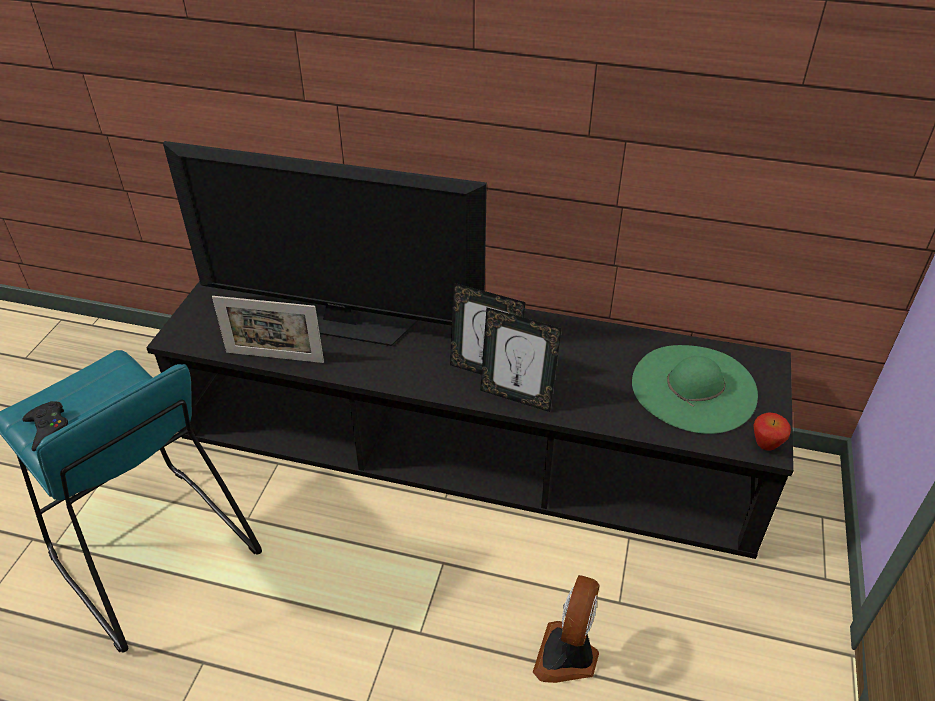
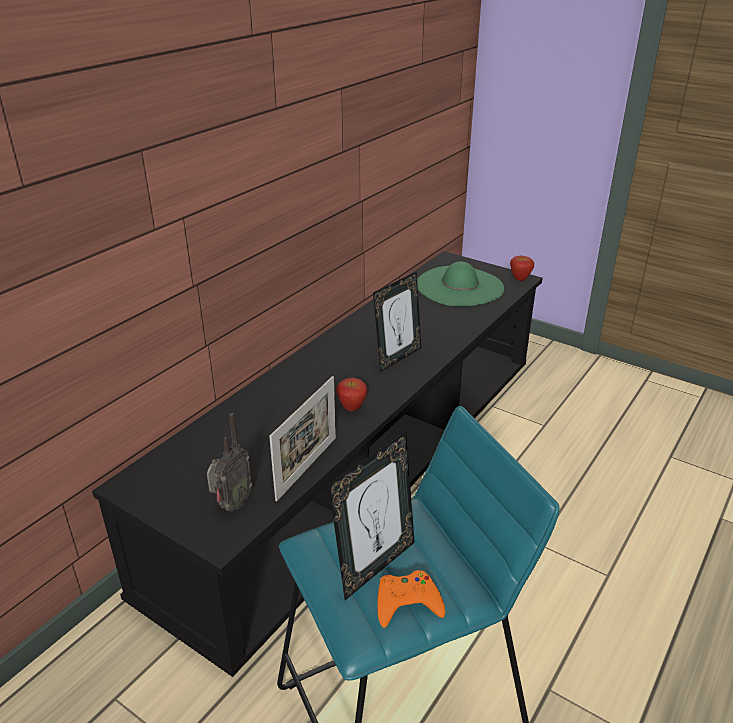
camera: 70 degrees left, 10 degrees down
black game controller [23,401,68,451] -> orange game controller [377,570,445,628]
television [163,141,487,346] -> none
picture frame [480,307,562,412] -> picture frame moved to [328,432,415,600]
fan [533,575,599,683] -> none
none -> radio [207,413,252,512]
none -> apple [336,378,367,411]

